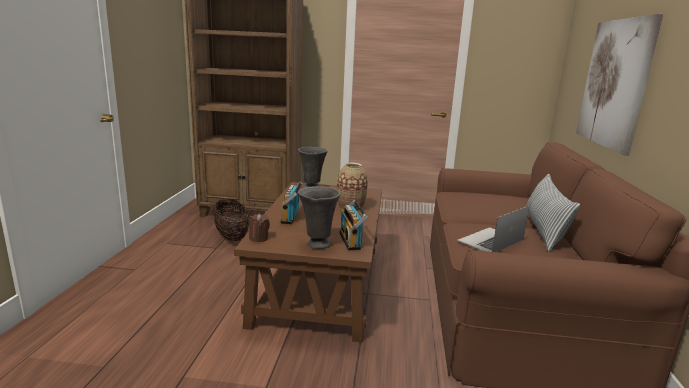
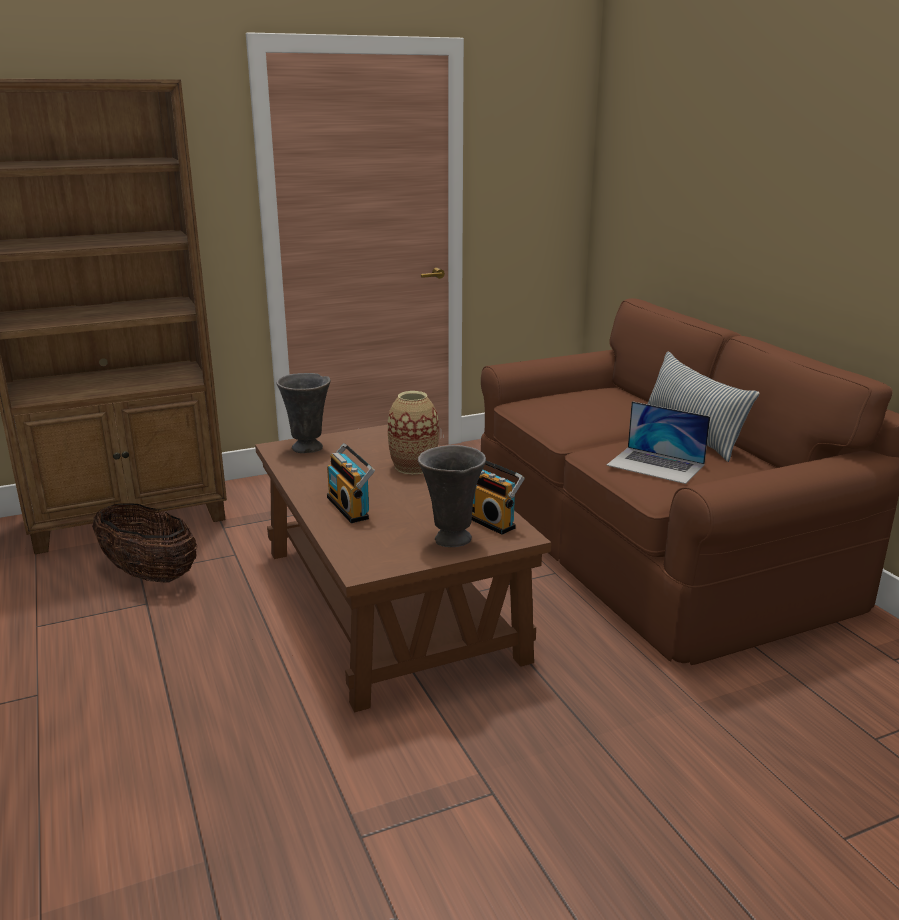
camera: 30 degrees left, 5 degrees up
brown candle [249,213,270,242] -> none
laptop [457,206,529,252] -> laptop turned 75 degrees counterclockwise [606,401,710,484]
picture [576,14,664,156] -> none

